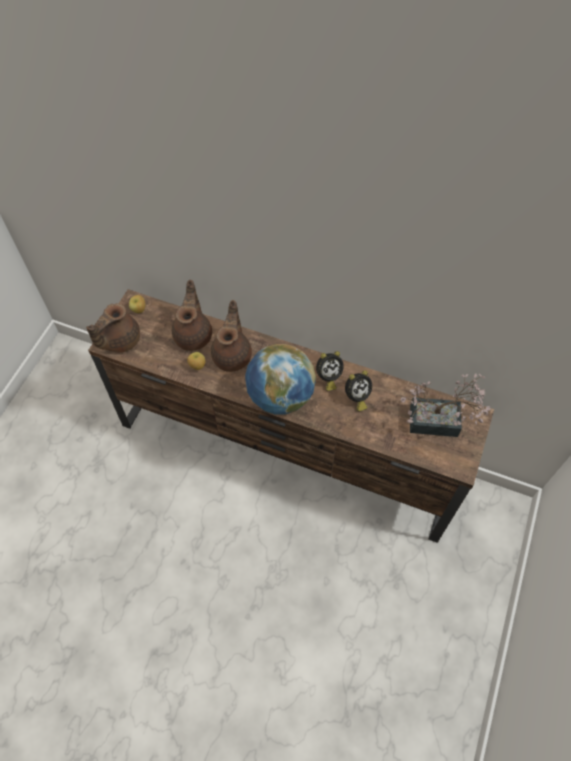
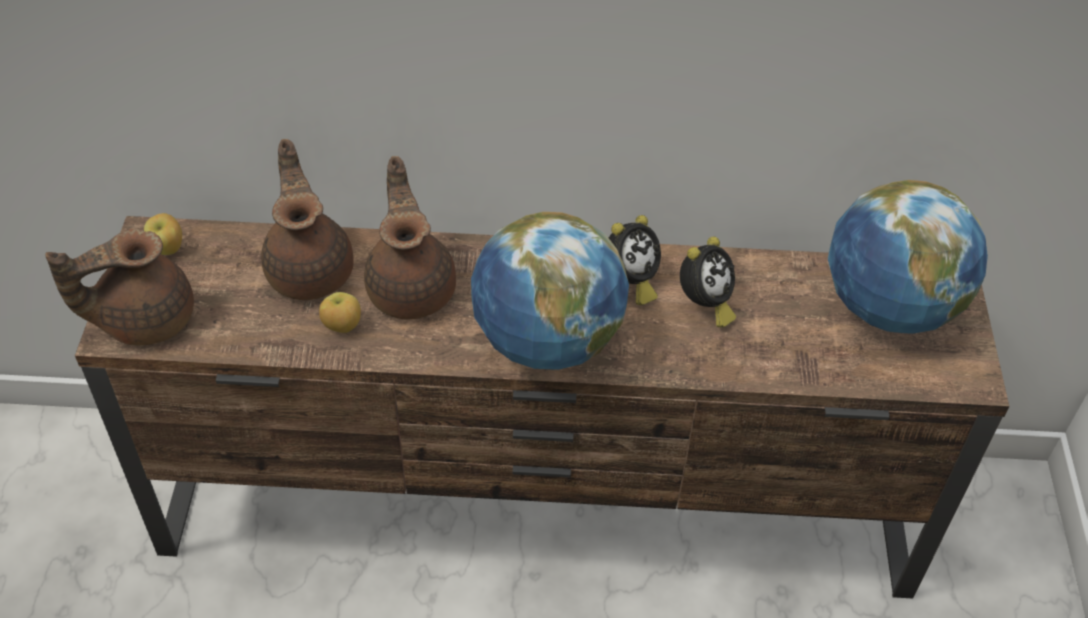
camera: 20 degrees left, 10 degrees down
brown teapot [86,303,140,353] -> brown teapot turned 45 degrees clockwise [45,228,194,346]
potted plant [401,373,491,437] -> globe [828,180,988,333]

